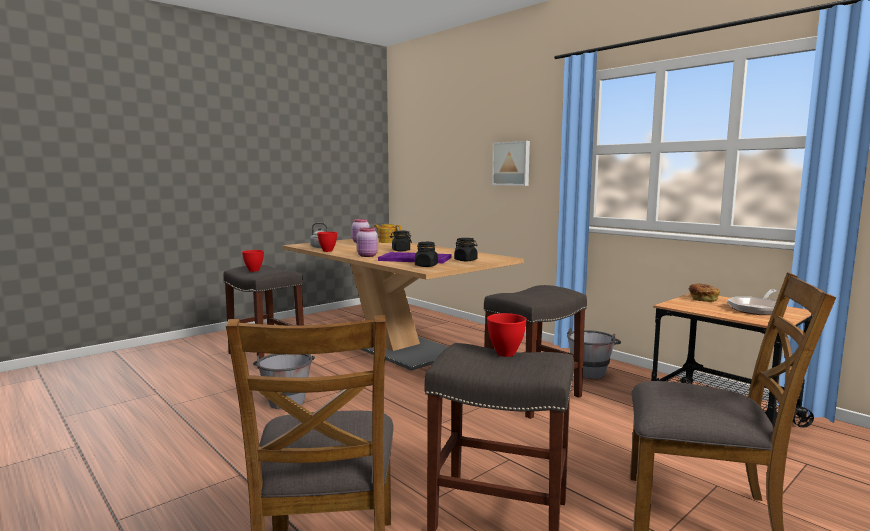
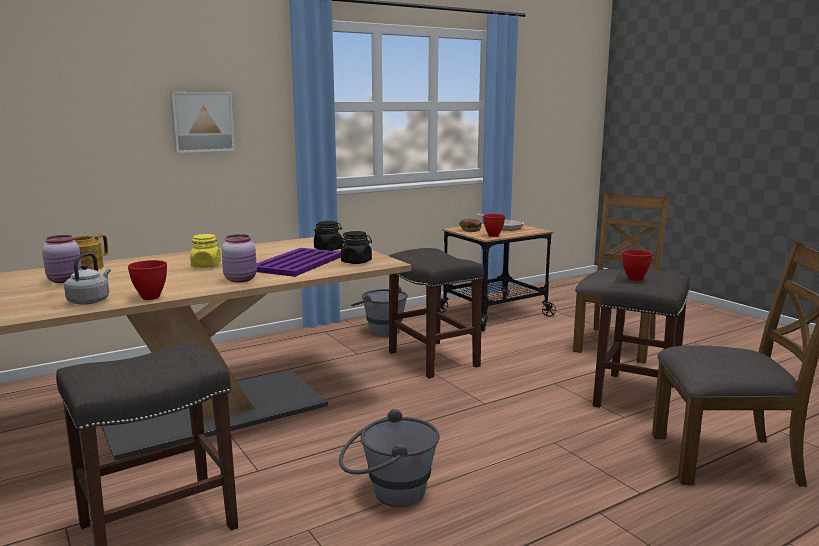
camera: 80 degrees left, 5 degrees up
red bowl [242,250,264,272] -> red bowl moved to [483,214,505,237]
black jar [390,231,412,251] -> yellow jar [190,234,221,268]

